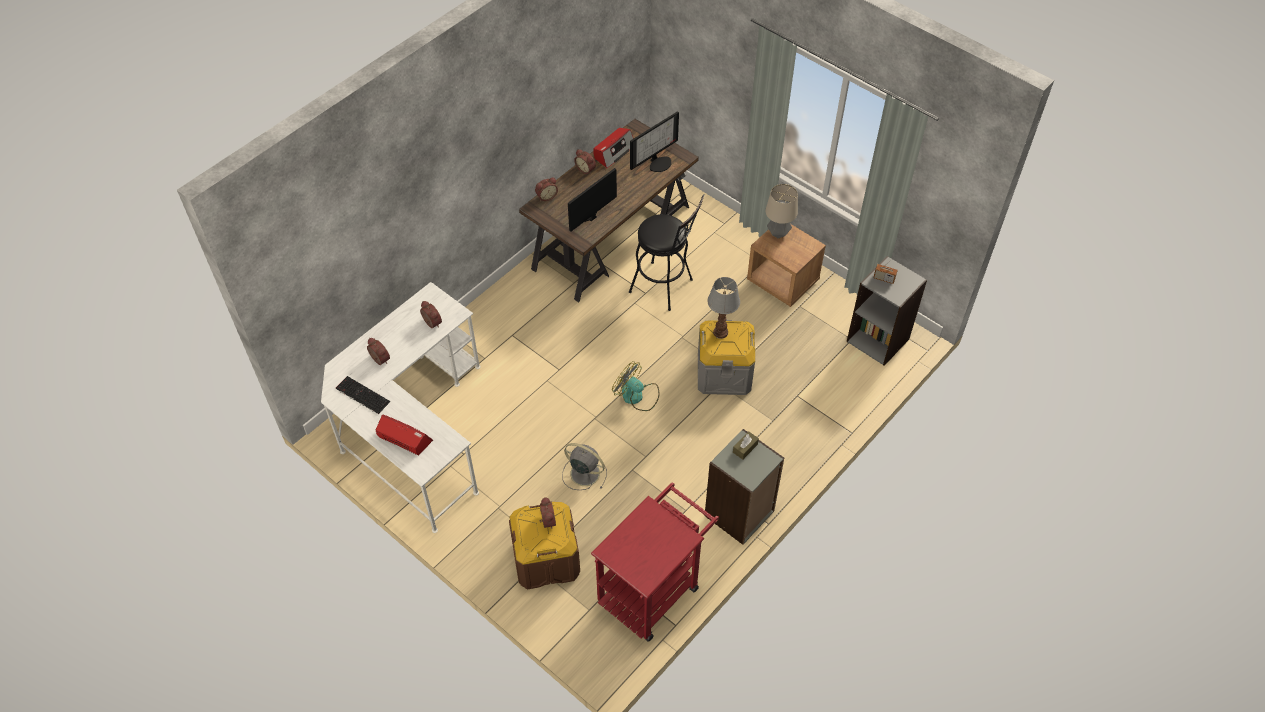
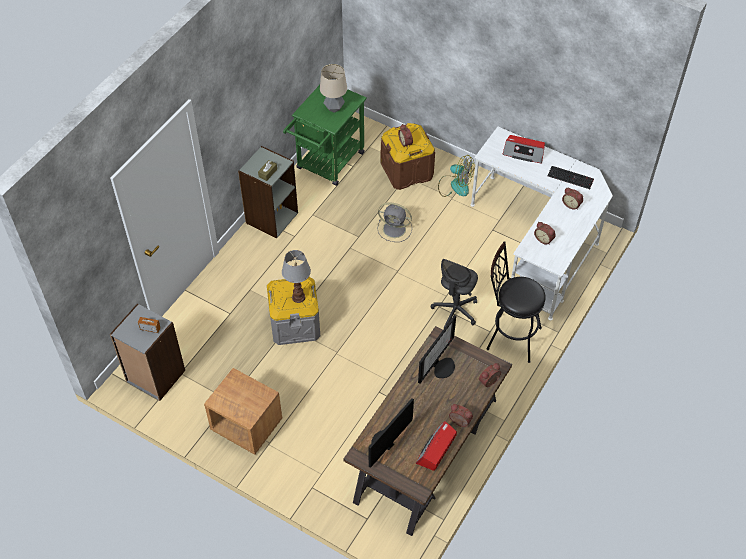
camera: 170 degrees right, 0 degrees up
red cart [591,482,719,642] -> green cart [283,85,367,186]
fan [612,361,659,411] -> fan moved to [438,155,474,197]
black stool [629,194,704,311] -> black stool moved to [486,241,546,363]
table lamp [766,184,798,238] -> table lamp moved to [320,64,347,113]
none -> grey office chair [431,259,478,328]

